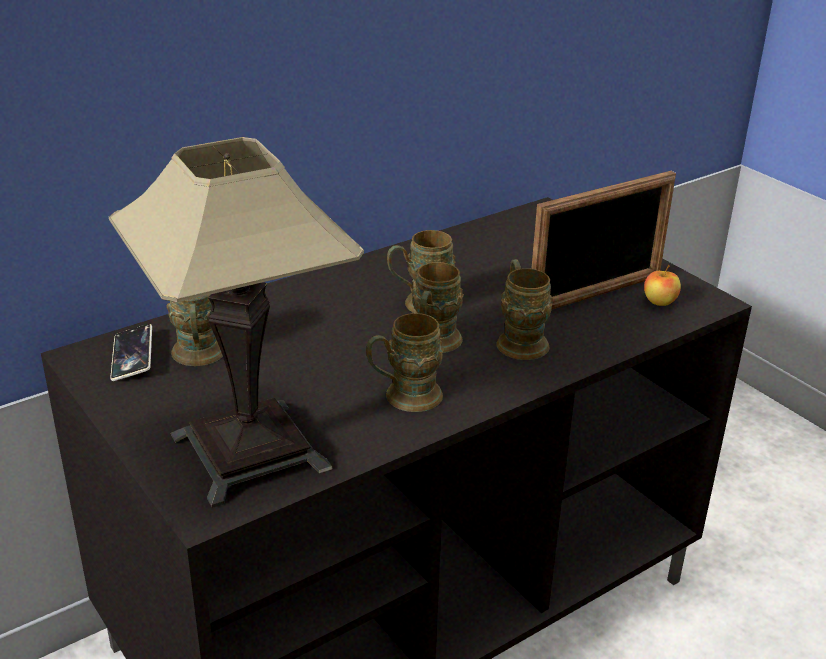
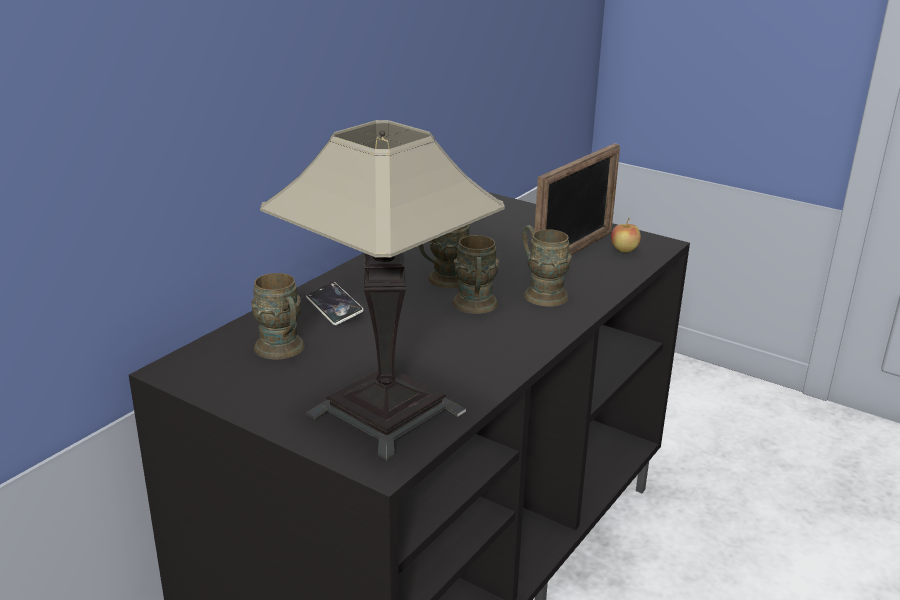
camera: 20 degrees left, 5 degrees down
phone [110,324,152,381] -> phone moved to [306,282,364,325]
brown mug [366,313,444,412] -> none

